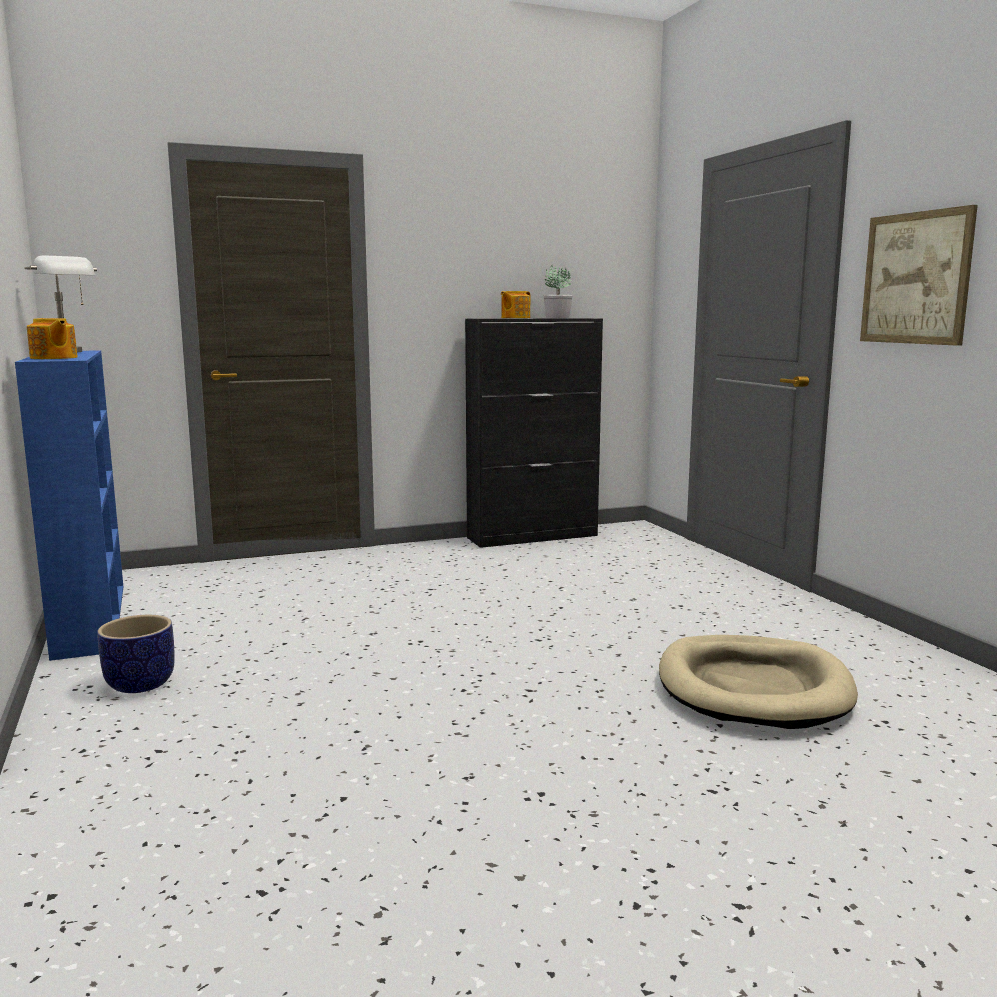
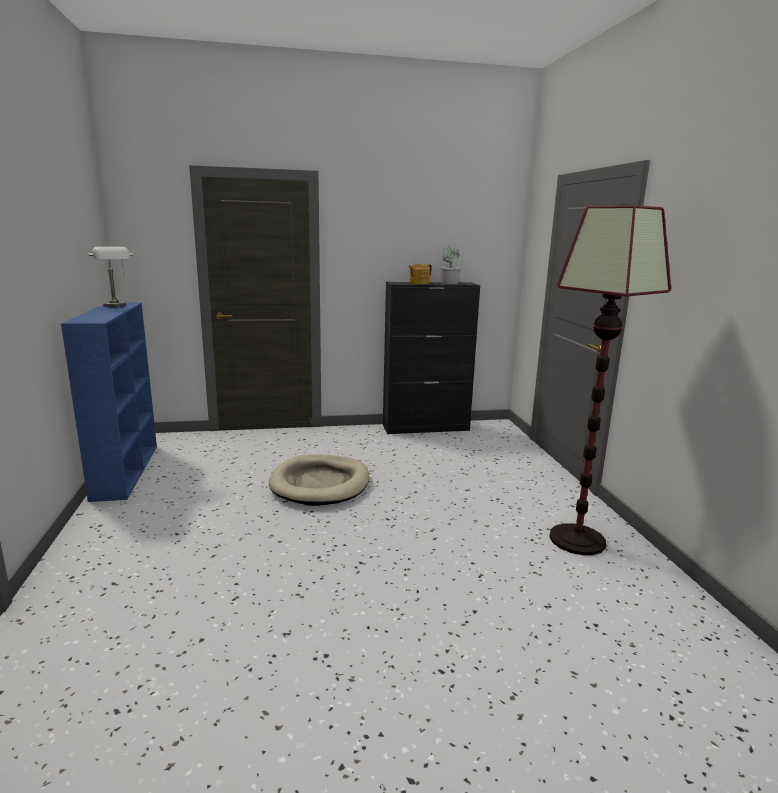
camera: 10 degrees right, 5 degrees up
teapot [27,318,78,359] -> none
planter [97,615,175,693] -> none
beige dog bed [659,635,858,729] -> beige dog bed moved to [269,454,369,506]
picture [860,205,978,346] -> none
none -> floor lamp [550,205,671,555]

